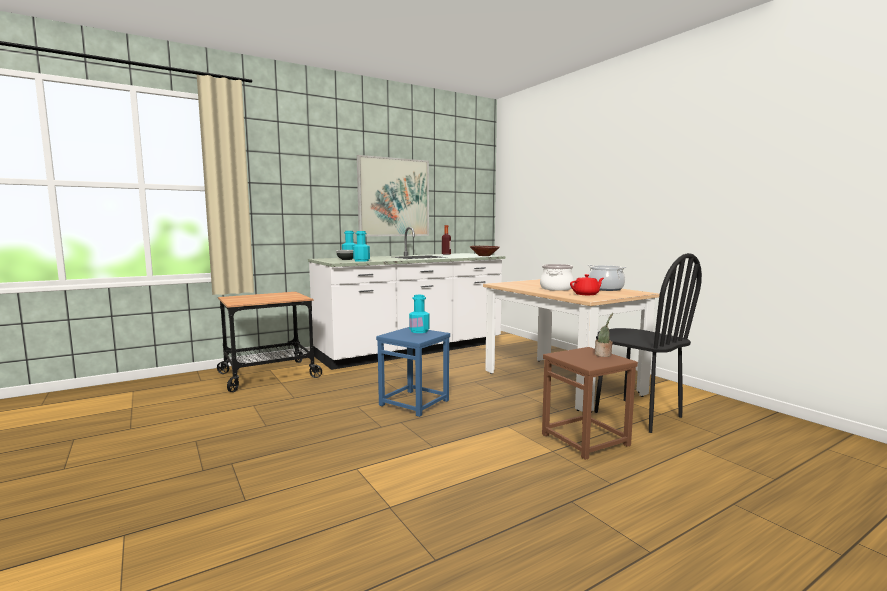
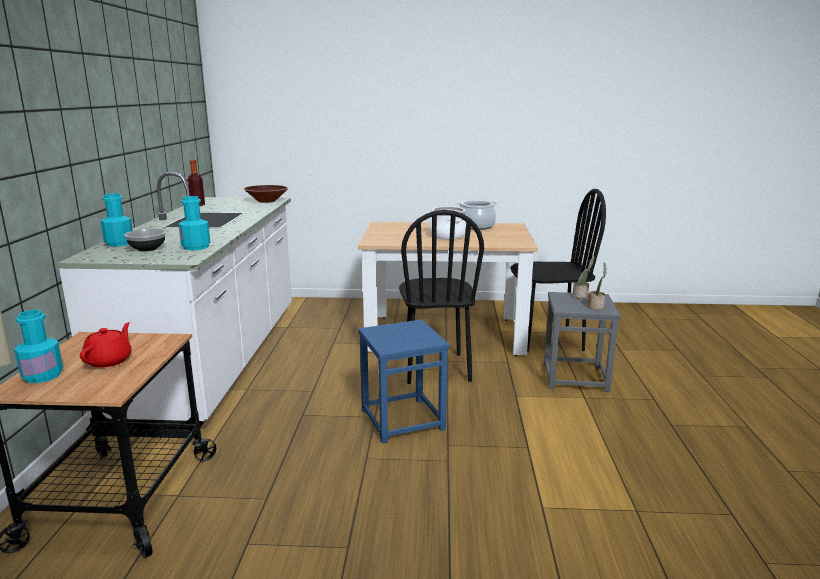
camera: 55 degrees left, 10 degrees up
picture [357,155,429,237] -> none
turquoise bottle [409,295,430,333] -> turquoise bottle moved to [14,310,63,383]
brown stool [542,347,638,460] -> grey stool [544,292,621,392]
red teapot [570,274,604,295] -> red teapot moved to [80,322,131,368]
none -> black chair [399,210,484,384]
none -> potted plant [588,262,607,310]

